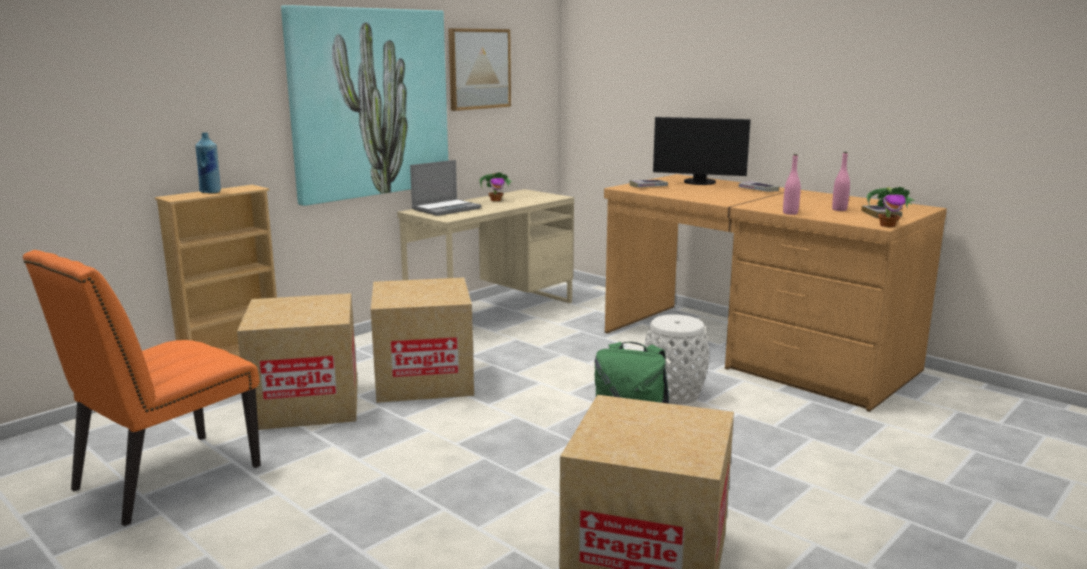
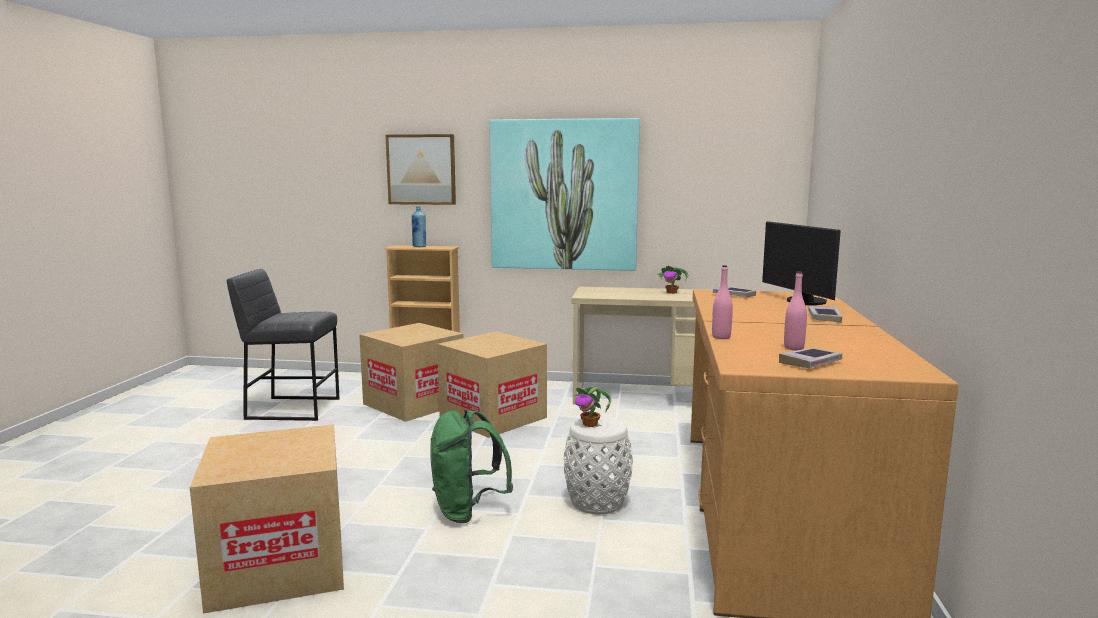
camera: 55 degrees right, 5 degrees down
orange chair [23,250,261,526] -> grey stool [227,269,339,421]
laptop [410,160,481,216] -> none
picture [448,28,511,111] -> picture moved to [385,134,456,205]
potted plant [867,187,915,227] -> potted plant moved to [573,387,611,427]

